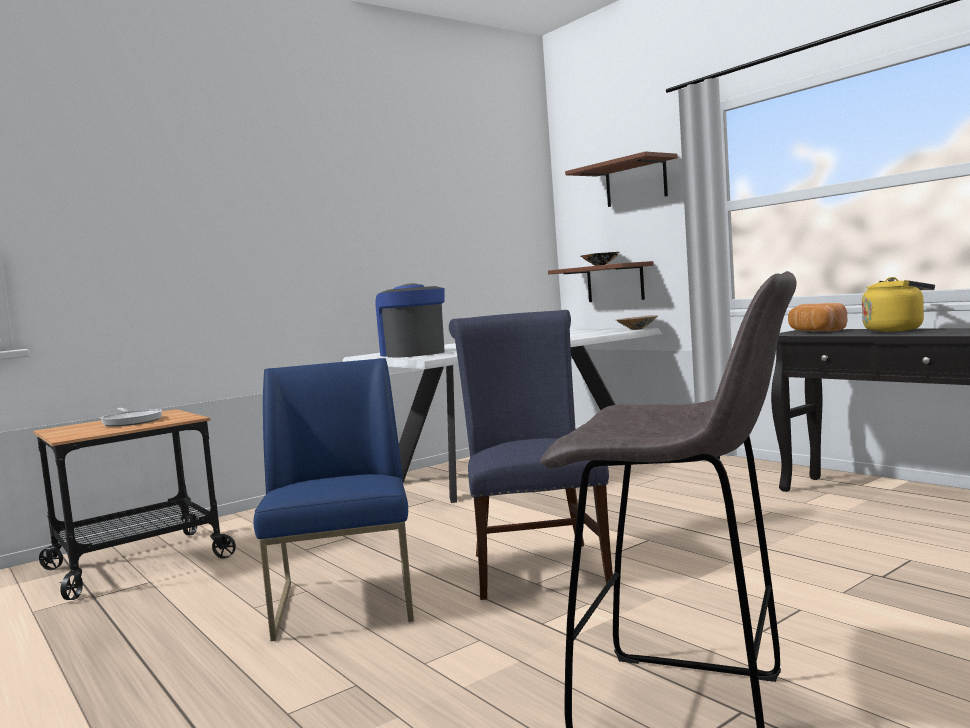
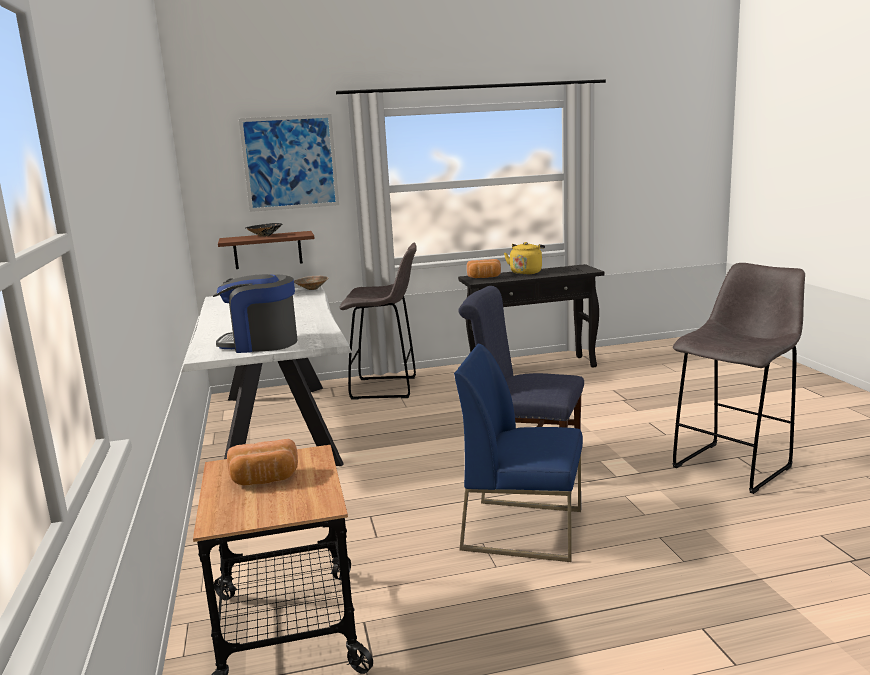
camera: 65 degrees left, 10 degrees up
frying pan [101,408,162,427] -> bread [227,439,298,485]
brown shelf [565,151,678,207] -> picture [239,114,339,212]
none -> grey stool [339,243,417,400]

